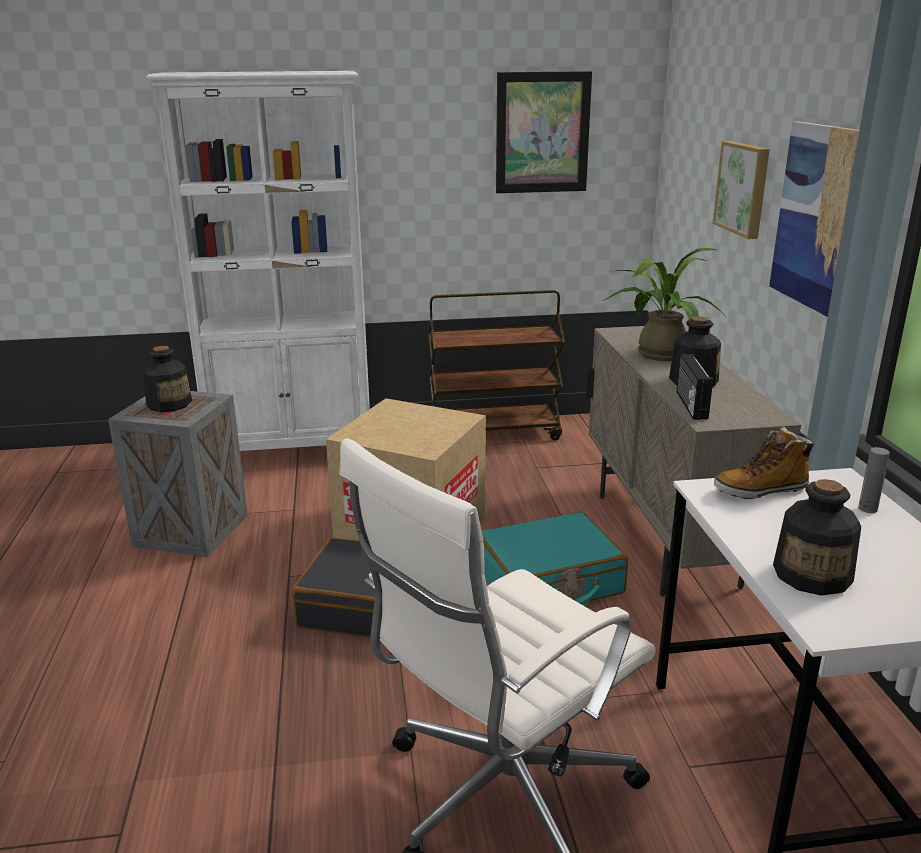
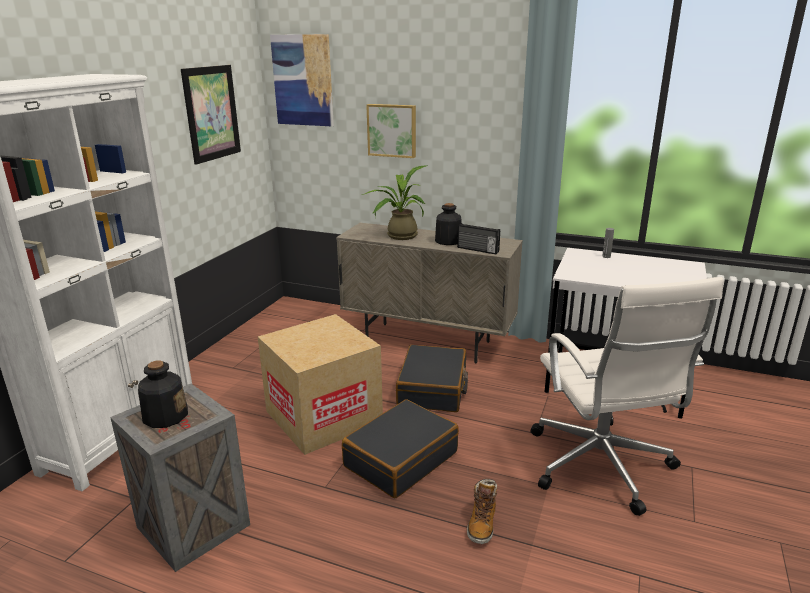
camera: 60 degrees left, 0 degrees up
brown cart [428,290,565,440] -> none
turquoise suitcase [482,512,628,606] -> black suitcase [396,345,468,412]
boot [714,427,814,499] -> boot moved to [467,479,497,544]
picture [769,121,859,317] -> picture moved to [270,34,334,126]
bottle [773,479,861,596] -> none

